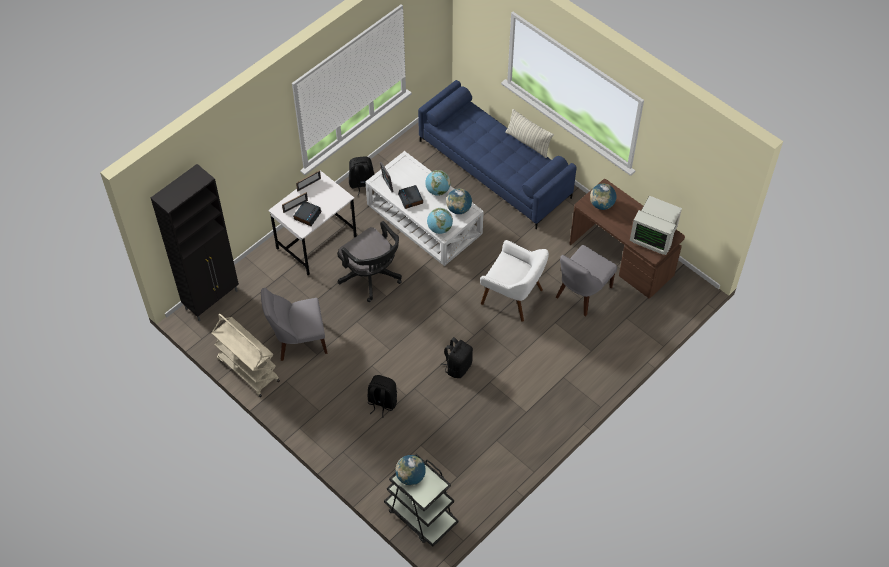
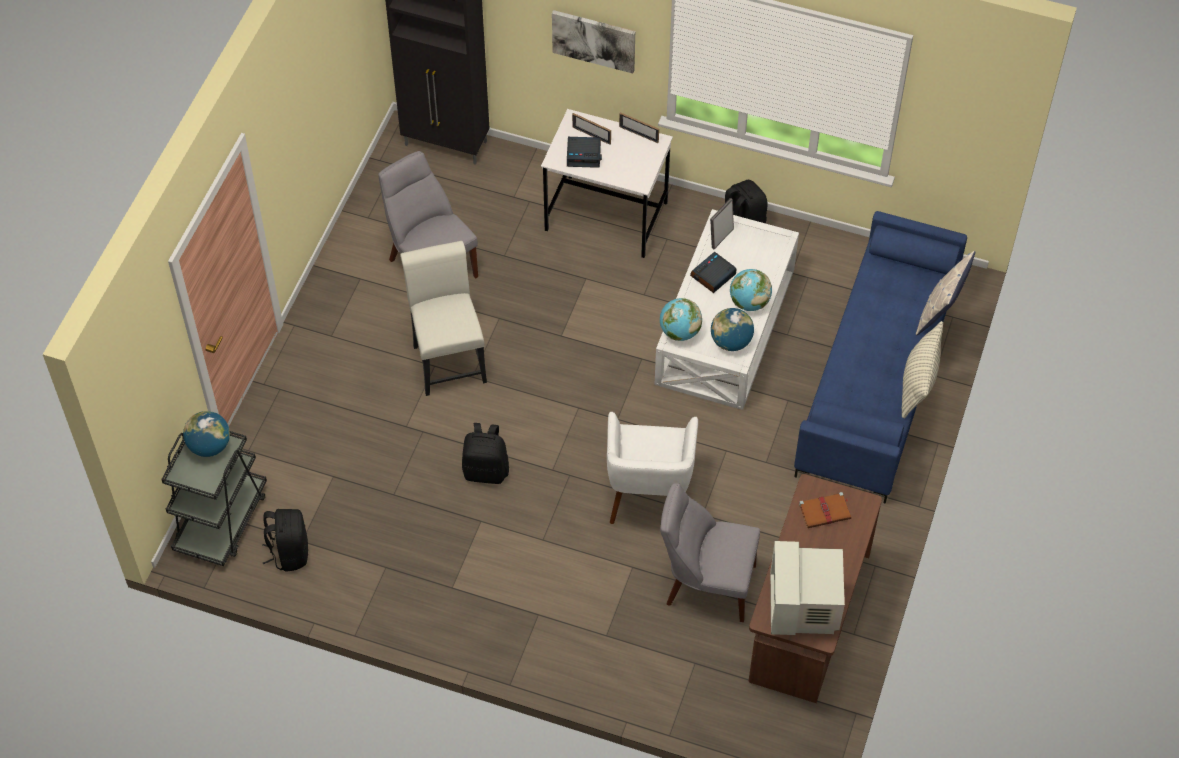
camera: 65 degrees right, 0 degrees up
beige cart [212,314,280,397] -> none
black office chair [337,221,402,302] -> none
black backpack [368,375,397,418] -> black backpack moved to [262,509,308,571]
globe [590,184,616,210] -> brown book [799,492,851,528]
none -> white chair [400,241,487,396]
none -> picture [552,10,635,74]
none -> pillow [916,251,976,335]

